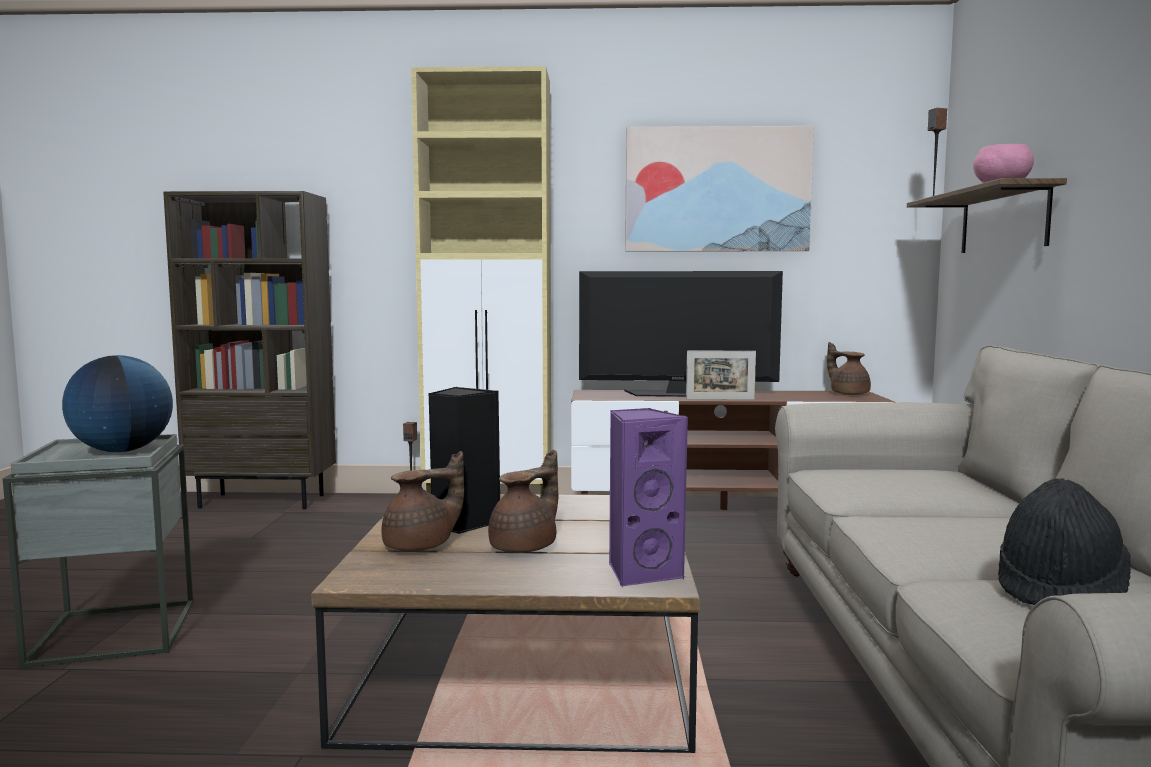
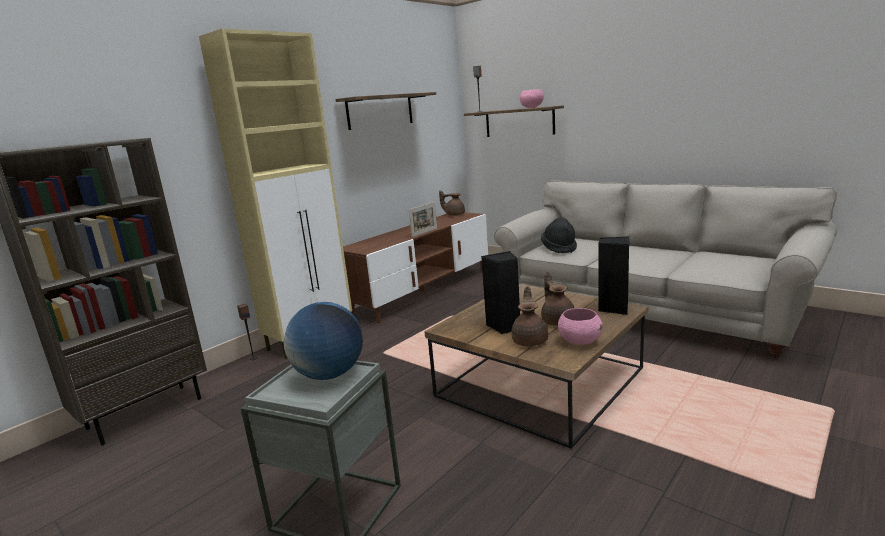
camera: 50 degrees left, 10 degrees up
television [579,271,783,397] -> none
purple speaker [609,408,688,587] -> black speaker [598,236,629,315]
picture [625,126,814,252] -> shelf [335,92,436,130]
black hat [998,478,1131,605] -> black hat moved to [541,217,577,253]
none -> pink bowl [558,308,603,345]

